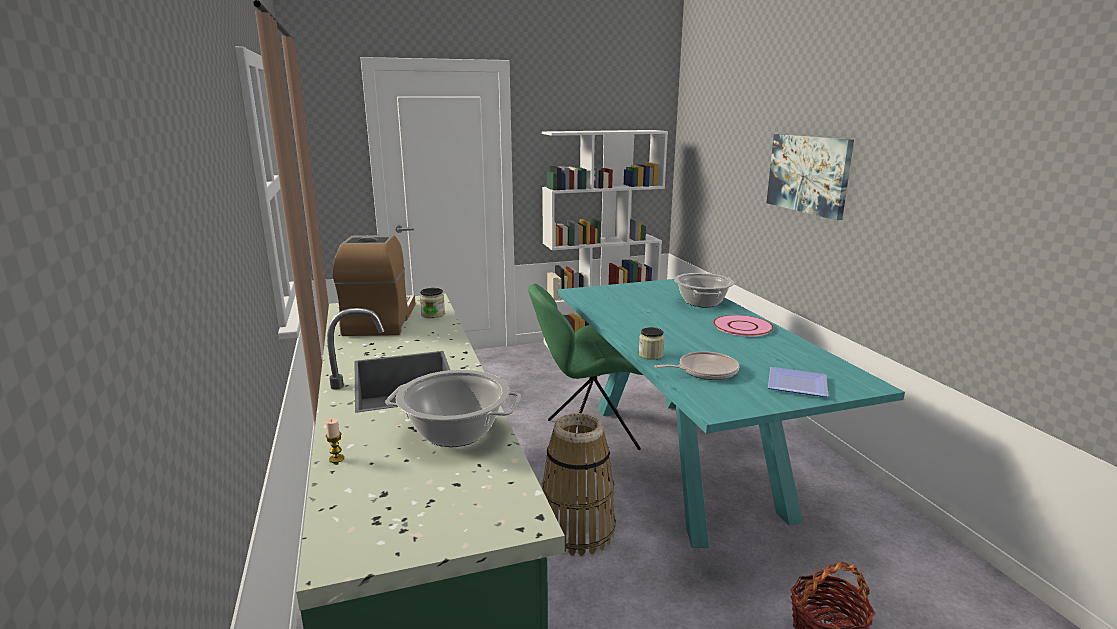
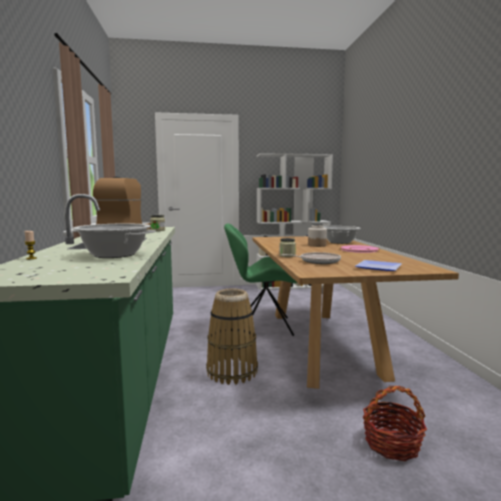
camera: 10 degrees right, 10 degrees down
turquoise dining table [558,279,905,548] -> brown dining table [252,236,459,389]
picture [766,134,854,220] -> none
none -> jar [308,225,327,247]

